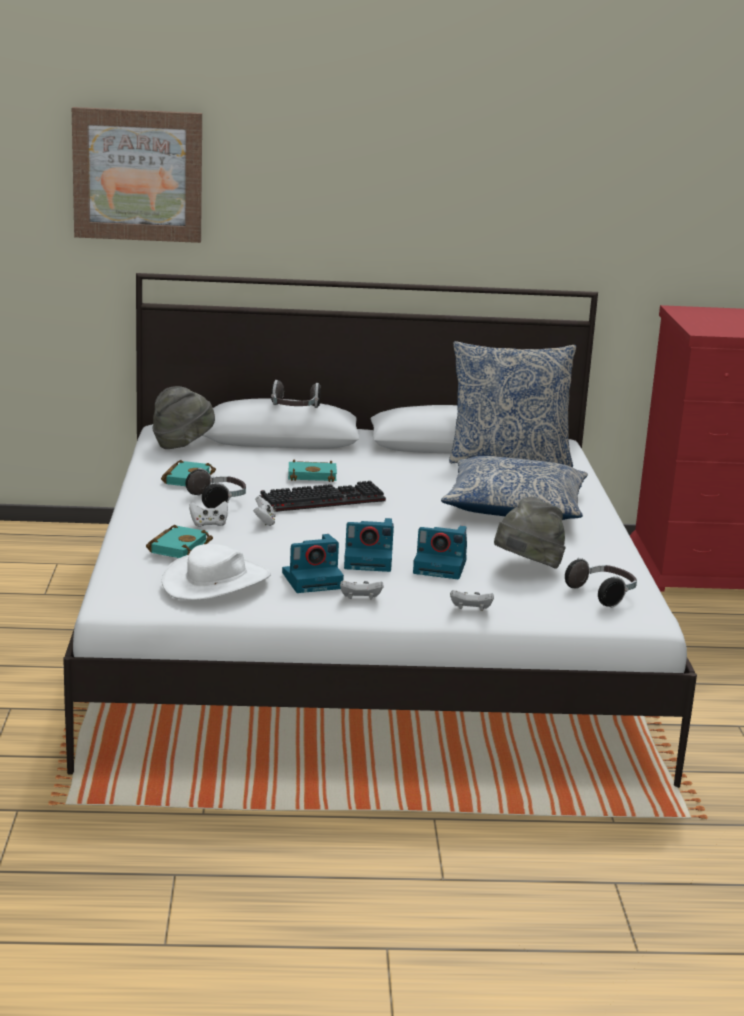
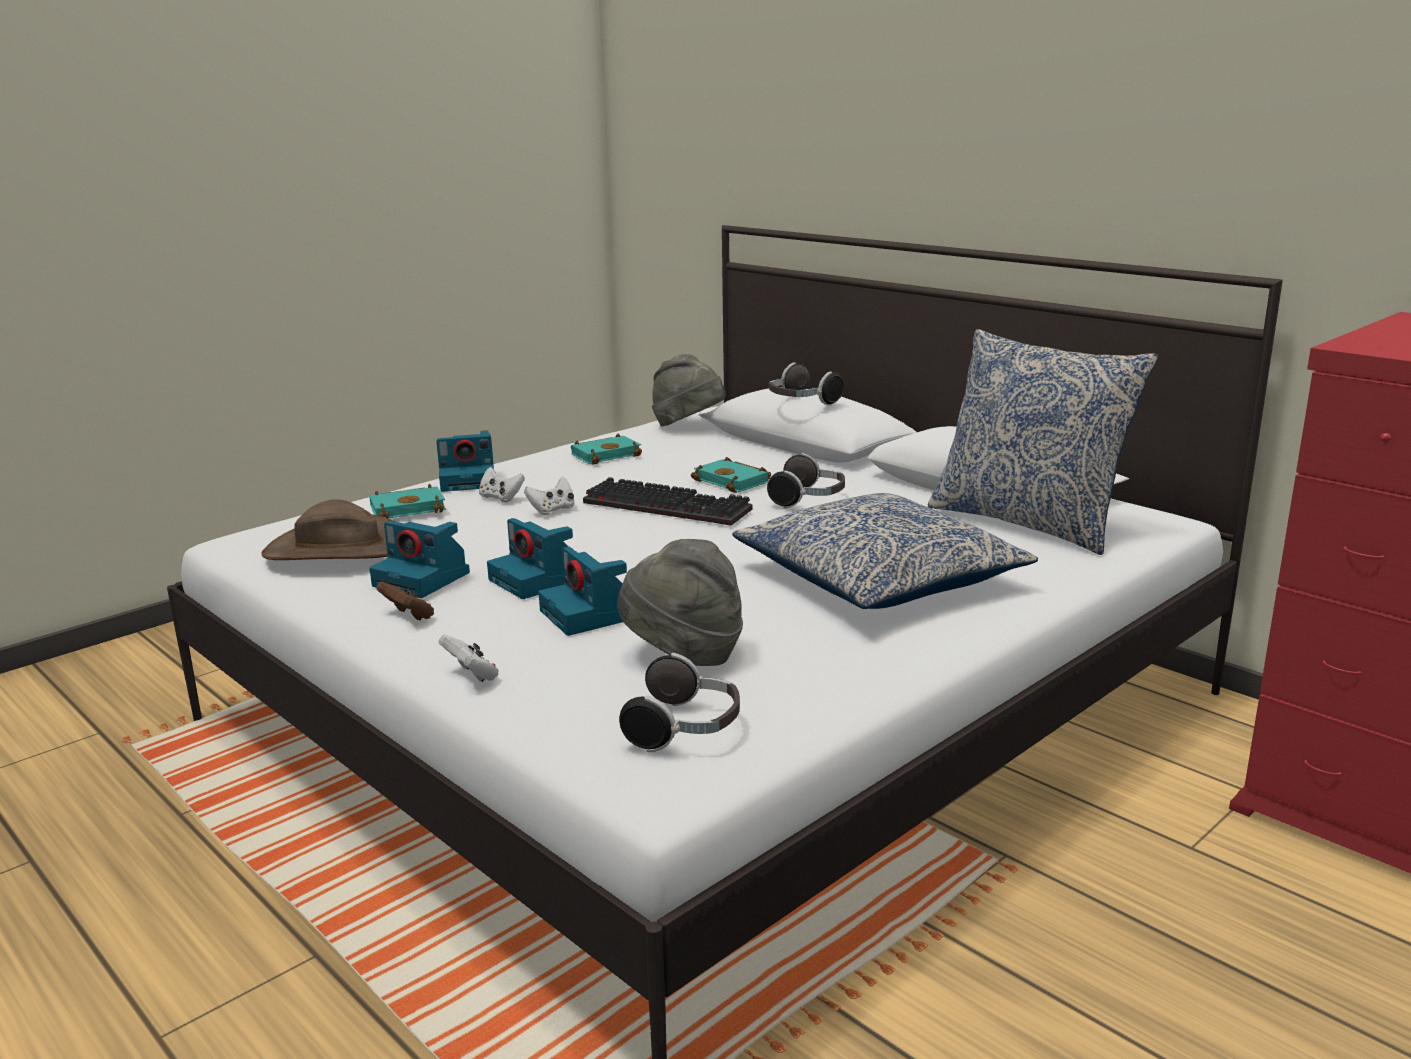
camera: 50 degrees right, 0 degrees up
picture [72,107,202,243] -> none
white hat [162,544,271,600] -> brown hat [261,499,395,560]
headphones [185,468,246,508] -> headphones moved to [767,453,845,509]
white game controller [340,581,384,599] -> brown game controller [376,581,434,620]
none -> camera [436,430,494,492]

